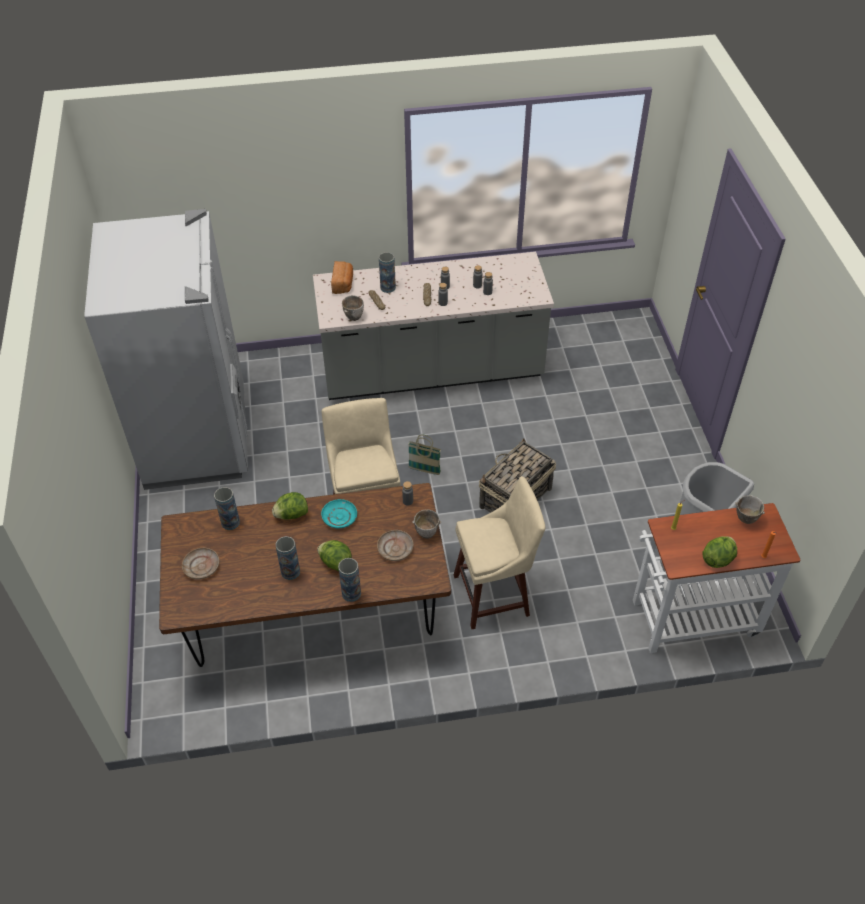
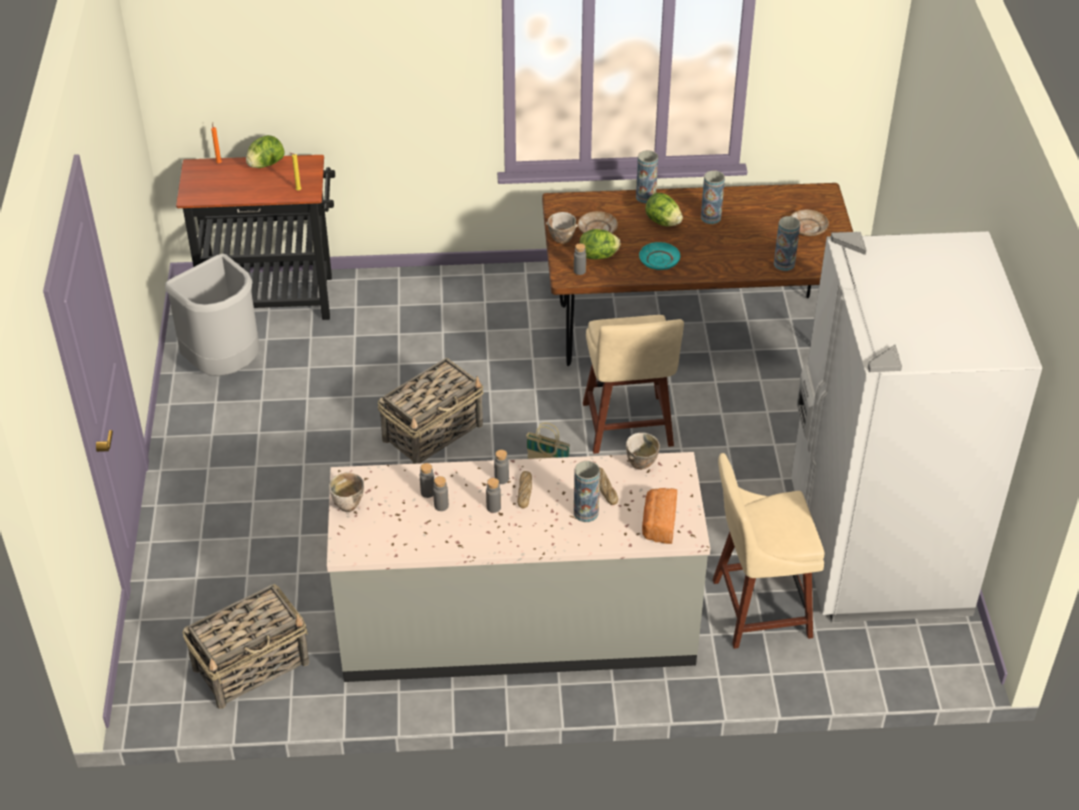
camera: 175 degrees left, 5 degrees down
lettuce [272,492,308,520] -> lettuce moved to [580,229,621,259]
beige chair [454,476,545,629] -> beige chair moved to [713,453,824,649]
white cart [633,503,800,653] -> black cart [176,155,335,320]
bowl [735,495,765,524] -> bowl moved to [329,472,364,512]
none -> basket [182,584,309,709]

